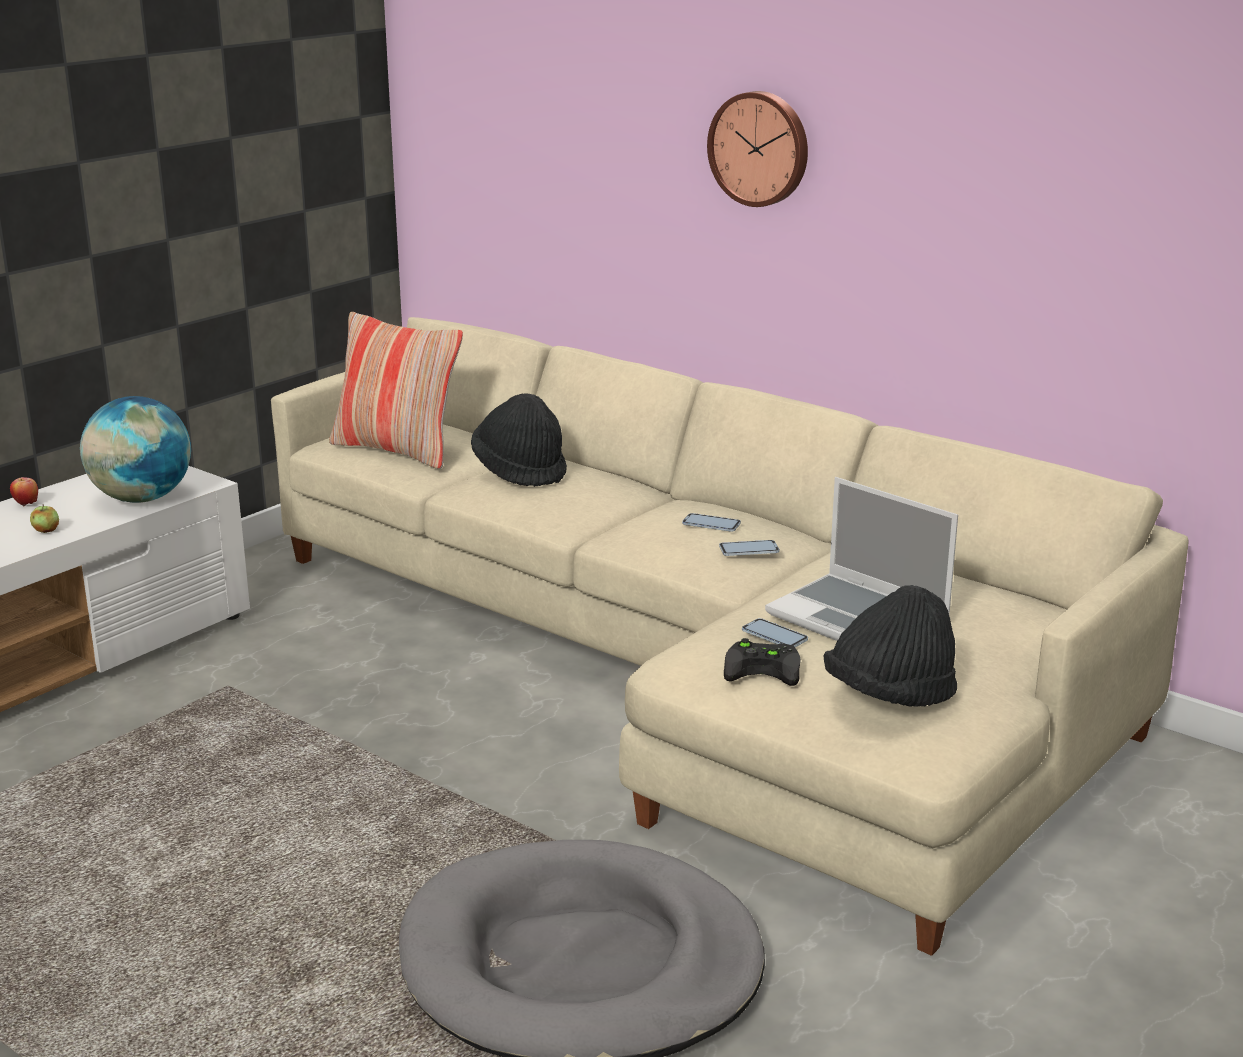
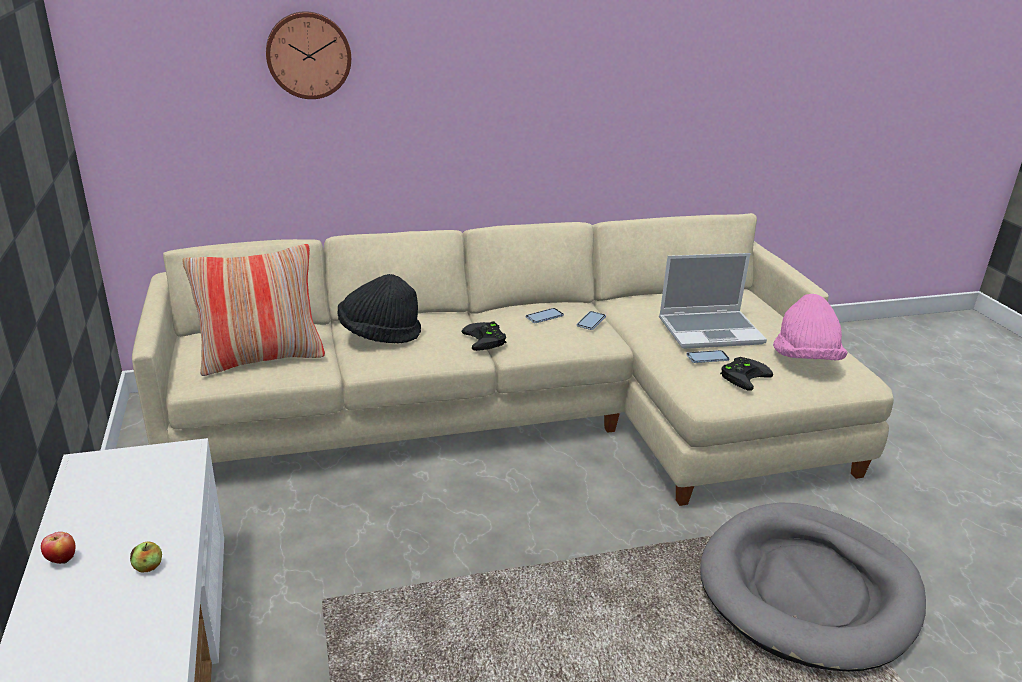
camera: 55 degrees left, 5 degrees up
globe [80,396,191,503] -> none
wall clock [707,91,808,207] -> wall clock moved to [266,11,351,99]
black hat [824,585,957,707] -> pink hat [773,294,848,361]
none -> black game controller [462,321,506,351]

